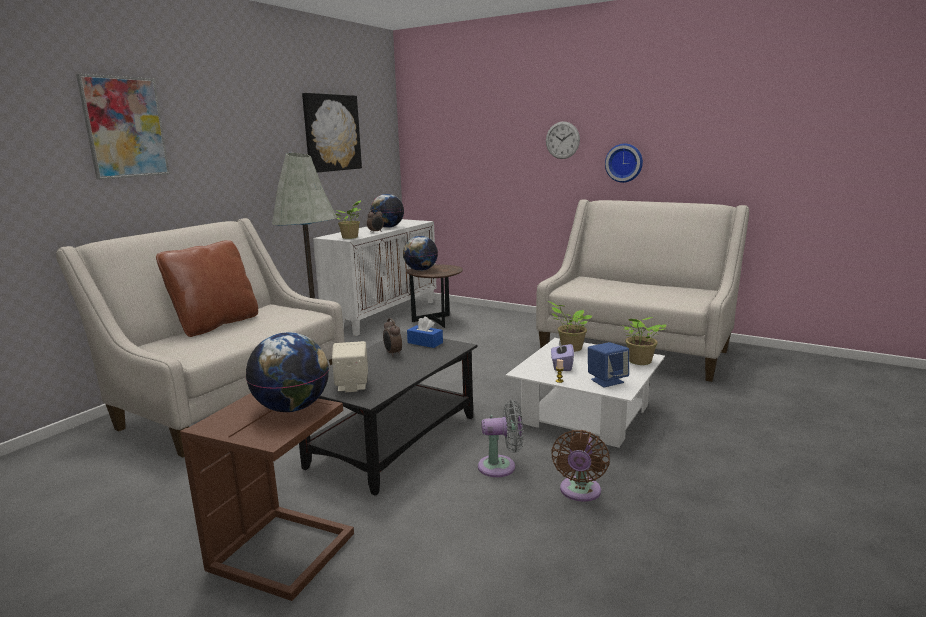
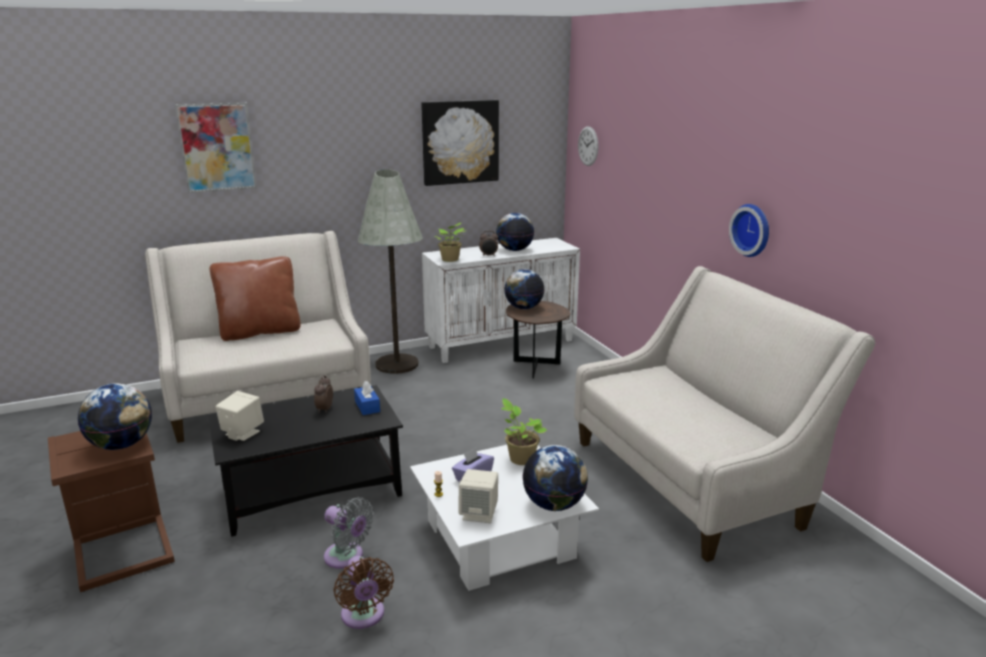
camera: 35 degrees right, 5 degrees up
wall clock [546,121,580,159] -> wall clock moved to [578,126,598,166]
brown fan [551,430,610,502] -> brown fan turned 75 degrees counterclockwise [333,556,394,629]
blue speaker [588,342,629,387] -> beige speaker [459,469,498,523]
potted plant [621,317,666,365] -> globe [522,445,588,511]

